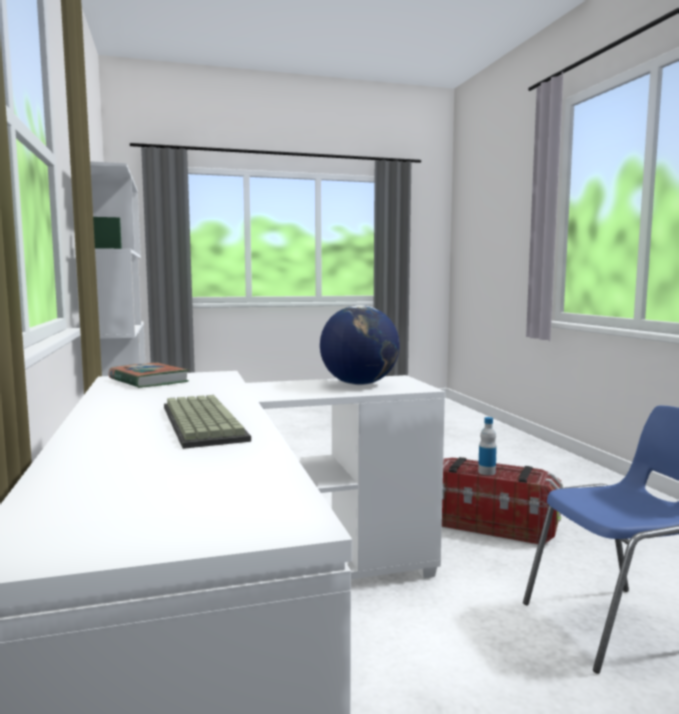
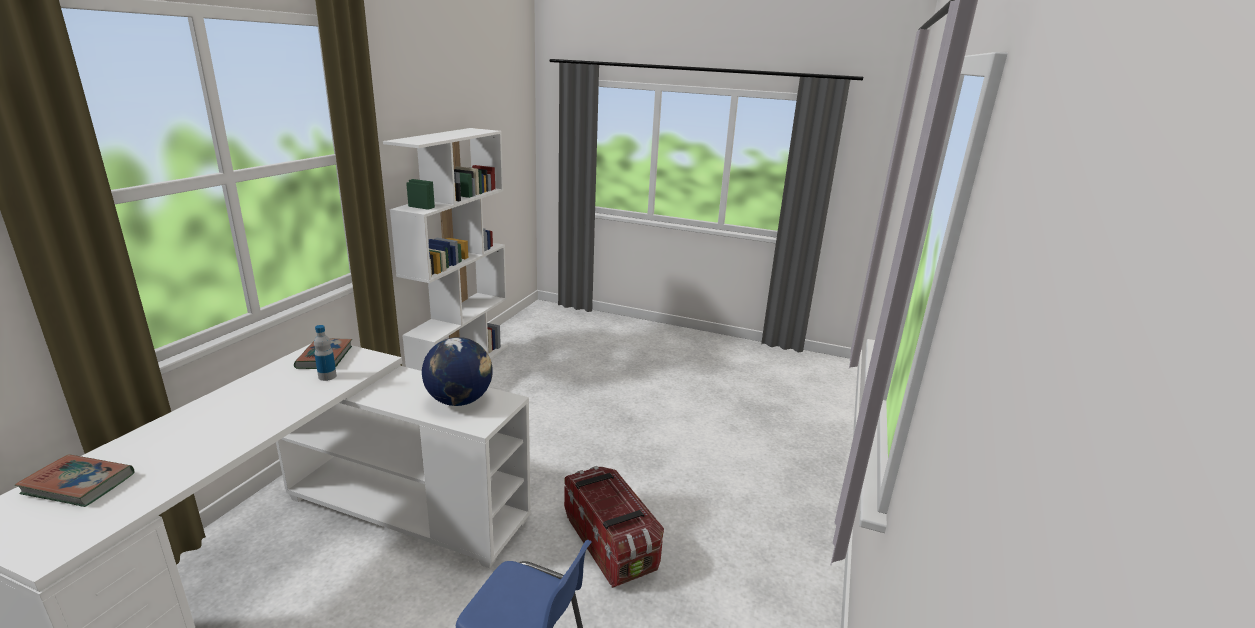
camera: 35 degrees right, 15 degrees up
keyboard [164,395,251,449] -> none
bottle [478,417,497,475] -> bottle moved to [314,325,337,381]
none -> book [15,454,135,507]

